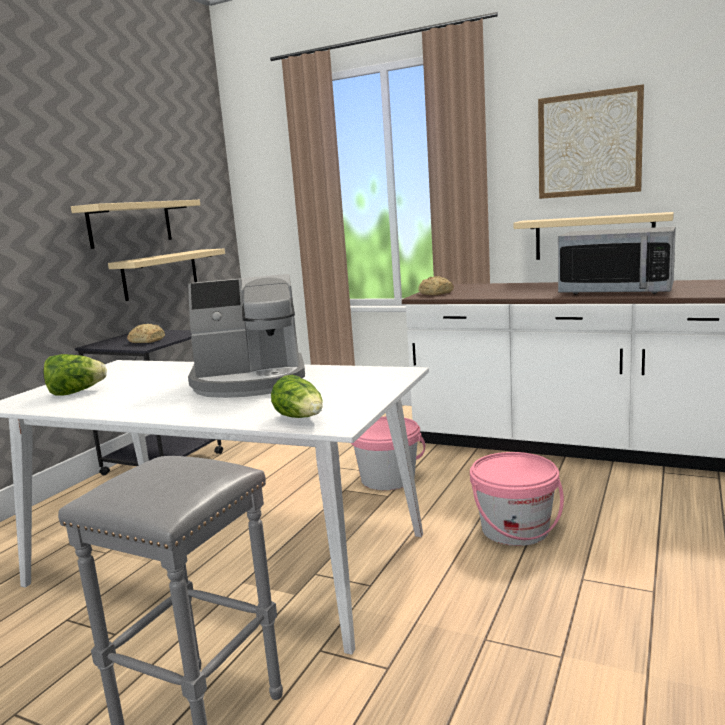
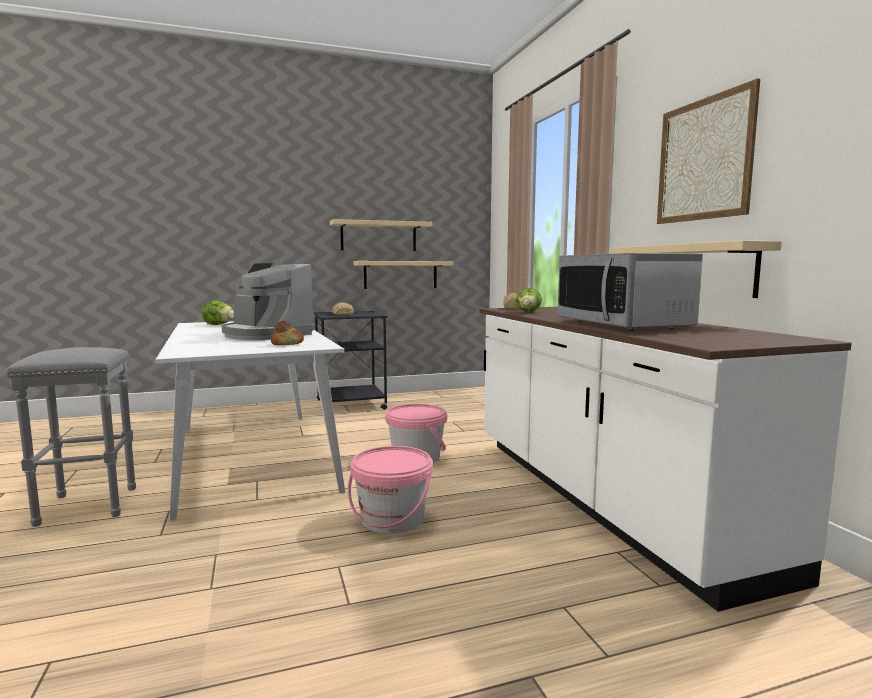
camera: 45 degrees right, 5 degrees down
lettuce [271,375,323,418] -> lettuce moved to [516,288,542,312]
none -> bread [271,321,304,345]

